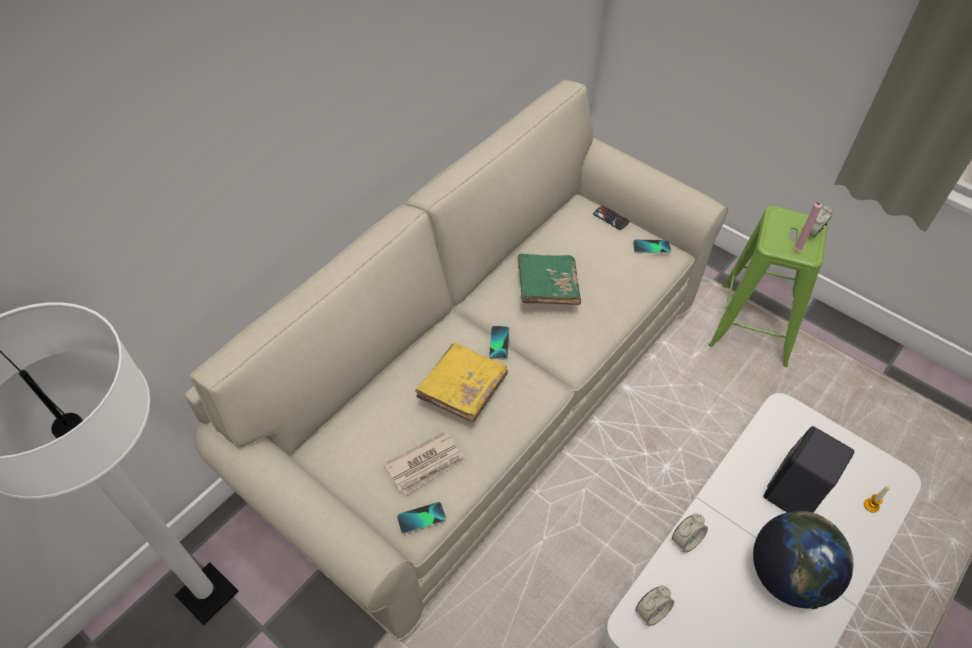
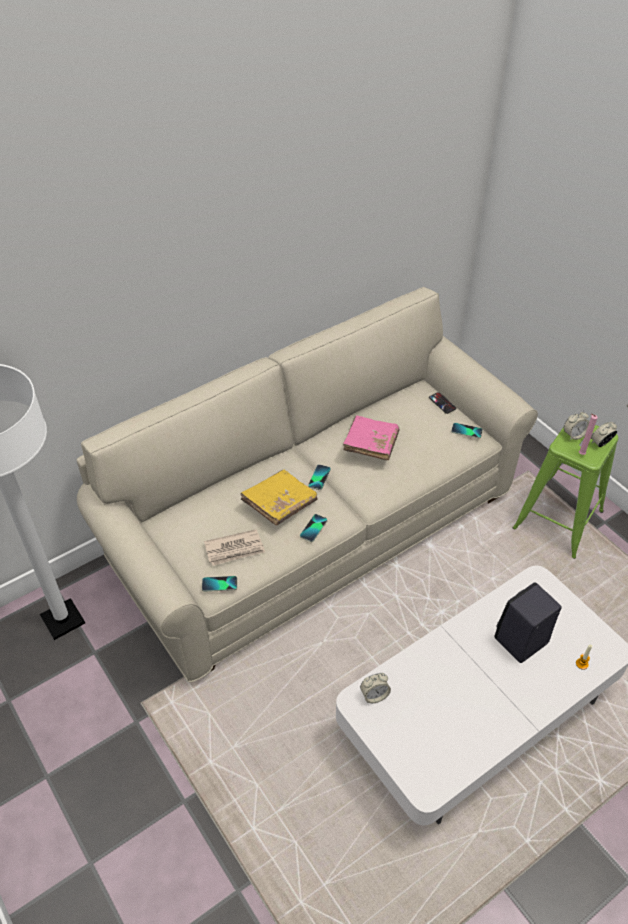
camera: 15 degrees right, 5 degrees down
green book [517,254,581,305] -> pink book [343,415,400,460]
alarm clock [672,513,708,552] -> alarm clock moved to [564,410,589,440]
globe [753,511,853,609] -> none
none -> phone [300,514,327,542]

